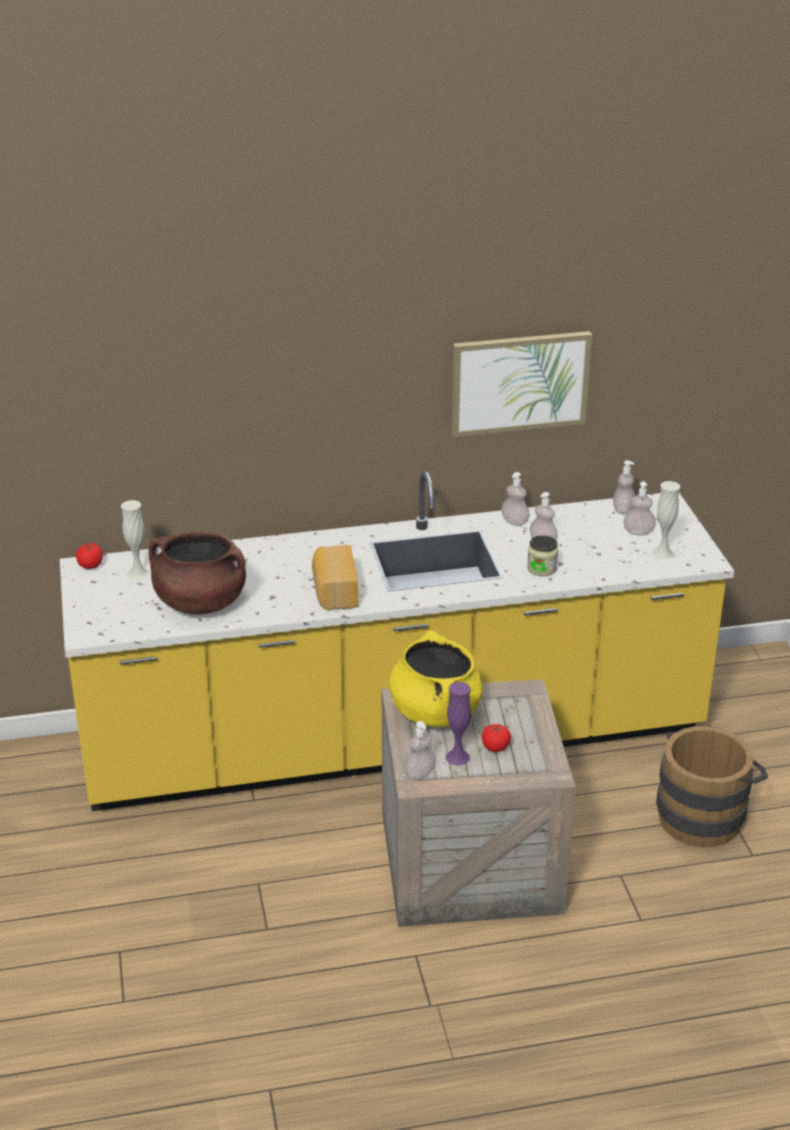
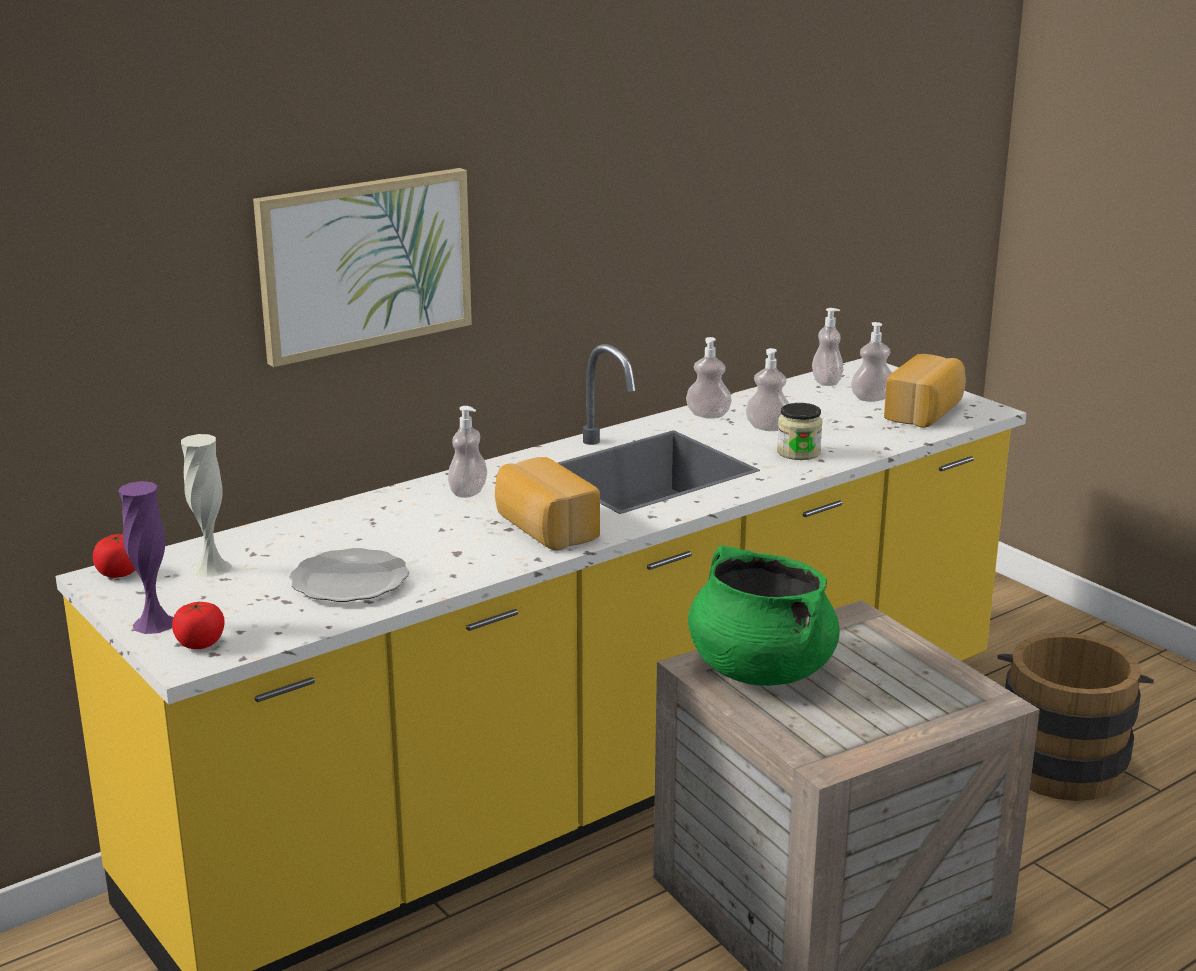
camera: 25 degrees left, 10 degrees down
brown cooking pot [149,531,246,614] -> plate [290,548,409,602]
yellow cooking pot [389,630,483,727] -> green cooking pot [688,545,840,686]
soap dispenser [404,721,436,780] -> soap dispenser moved to [448,406,487,498]
purple vase [446,682,471,766] -> purple vase moved to [118,481,174,634]
picture [451,331,592,437] -> picture moved to [253,168,472,367]
tomato [482,724,511,752] -> tomato moved to [172,602,224,649]
white vase [651,481,680,560] -> bread [884,354,966,428]

